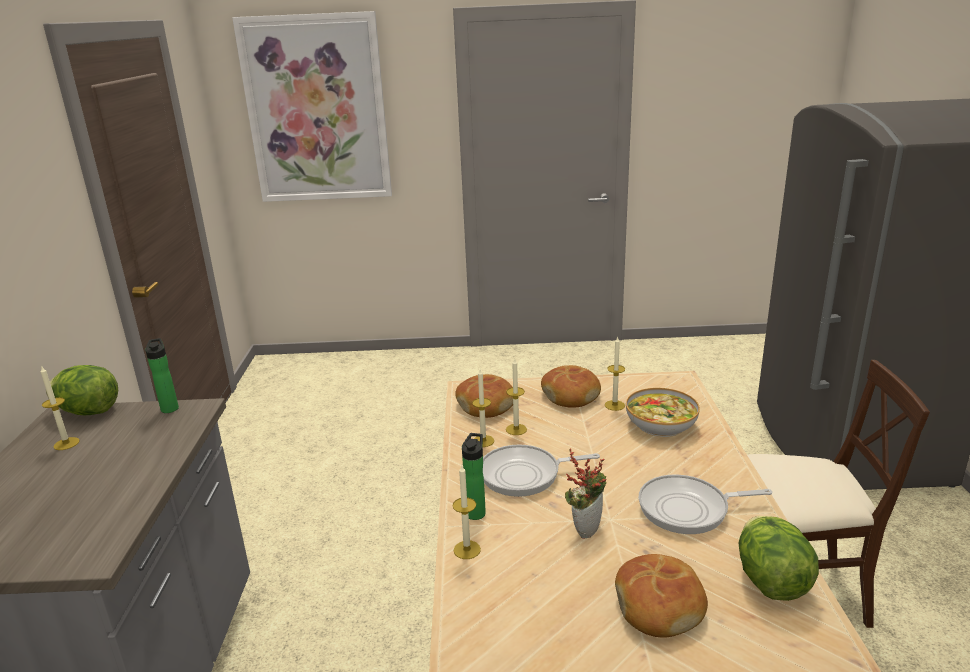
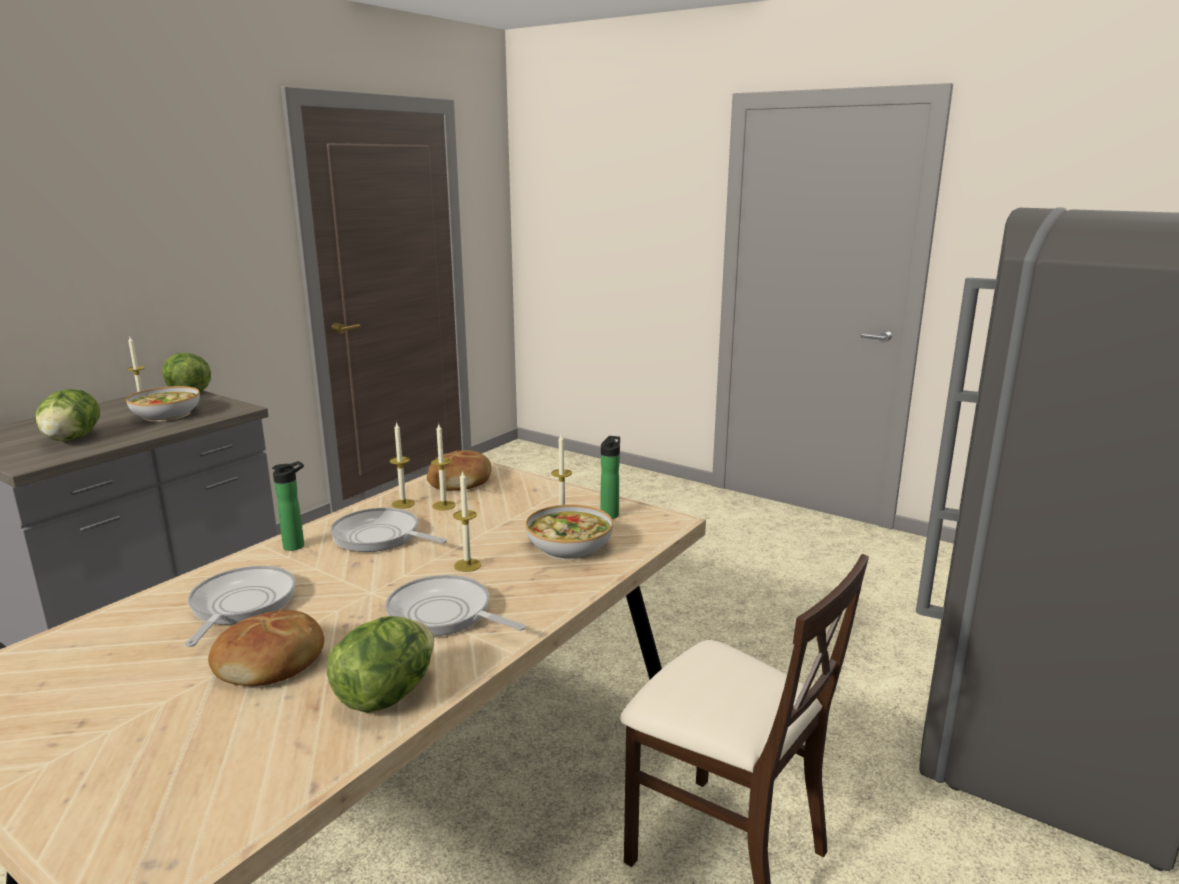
camera: 35 degrees right, 5 degrees down
bottle [145,338,179,413] -> bottle moved to [600,436,620,519]
picture [232,11,392,202] -> none
candle [453,465,481,559] -> candle moved to [453,470,481,572]
bread [541,365,601,408] -> none
potted plant [565,449,607,539] -> none
none -> lettuce [36,389,100,441]
none -> bowl [126,386,200,422]
none -> frying pan [185,566,295,647]

